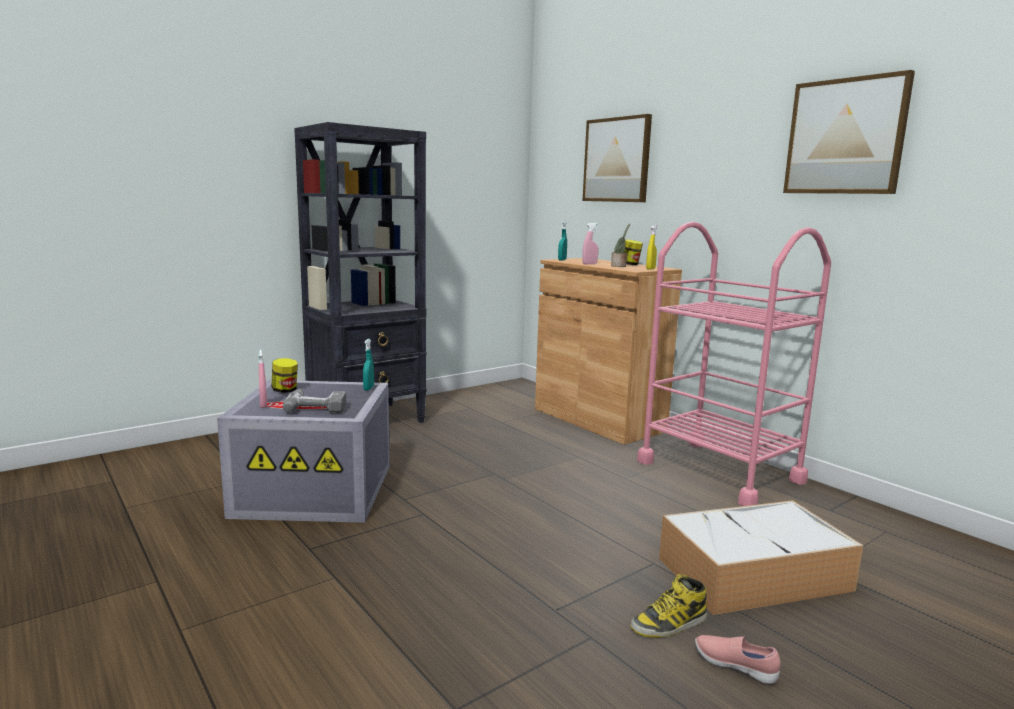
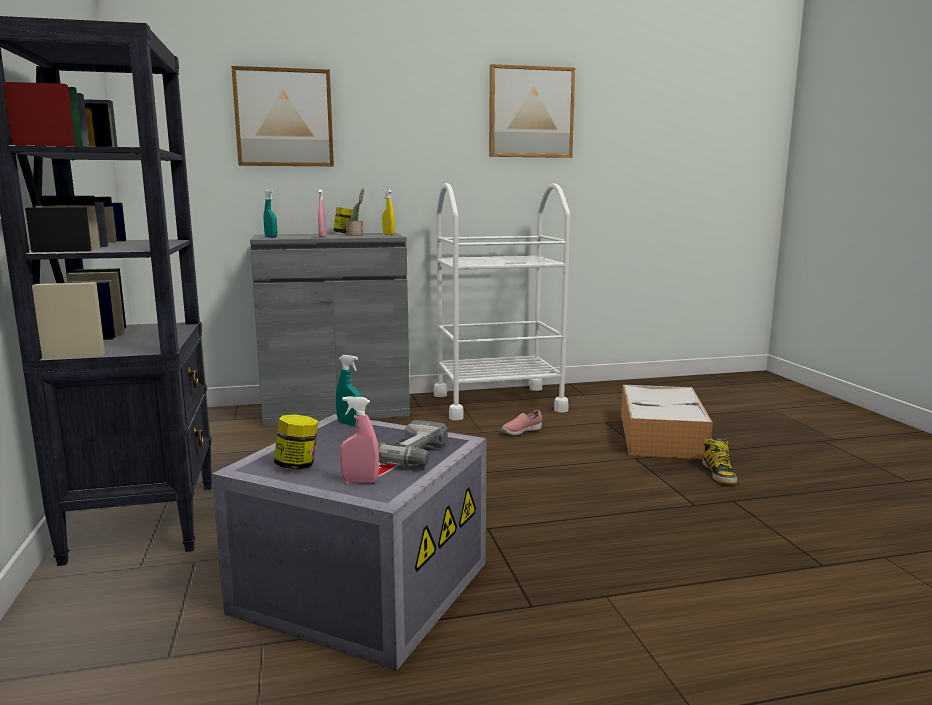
camera: 65 degrees left, 0 degrees up
brown cabinet [535,258,682,445] -> grey cabinet [250,233,410,427]
pink cart [637,222,831,506] -> white cart [434,183,570,420]
pink shoe [695,635,781,684] -> pink shoe moved to [501,410,542,435]

